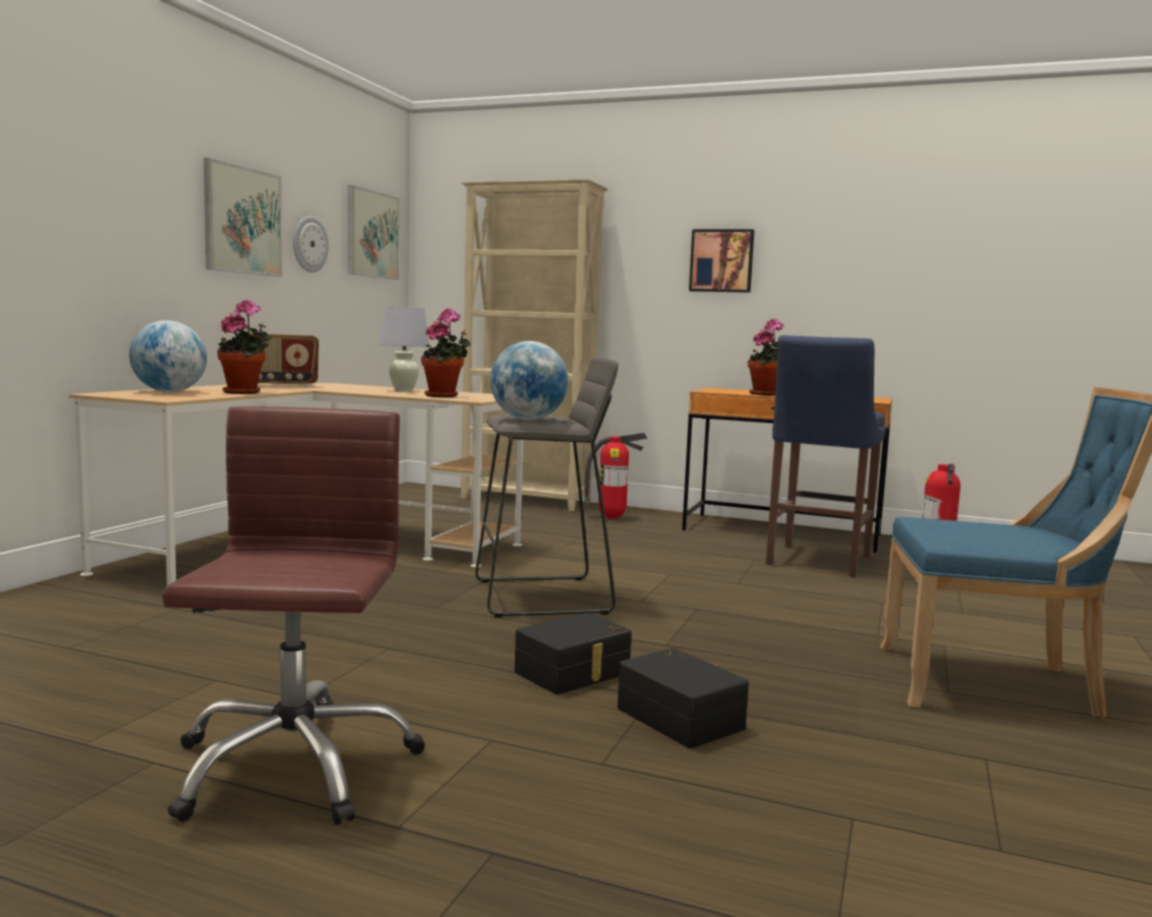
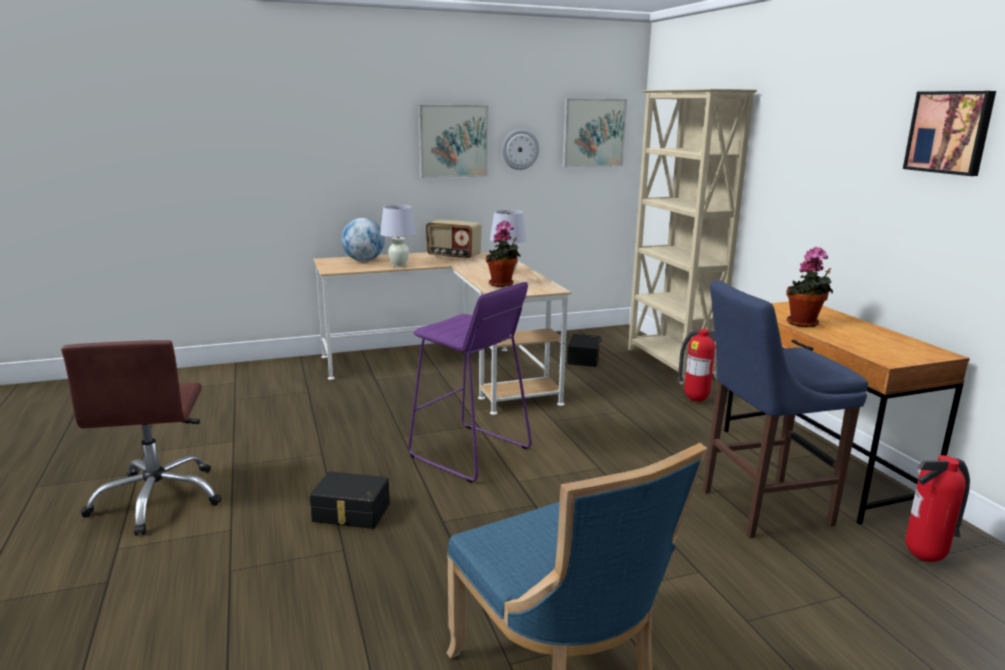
camera: 50 degrees right, 10 degrees up
brown office chair [162,406,425,825] -> brown office chair turned 120 degrees clockwise [61,340,222,536]
potted plant [217,300,271,394] -> white table lamp [380,205,416,267]
grey stool [475,358,618,617] -> purple stool [408,282,532,483]
globe [490,341,568,420] -> none
black storage box [617,648,749,749] -> black storage box moved to [567,334,602,367]
picture [689,229,755,293] -> picture moved to [903,91,996,176]

